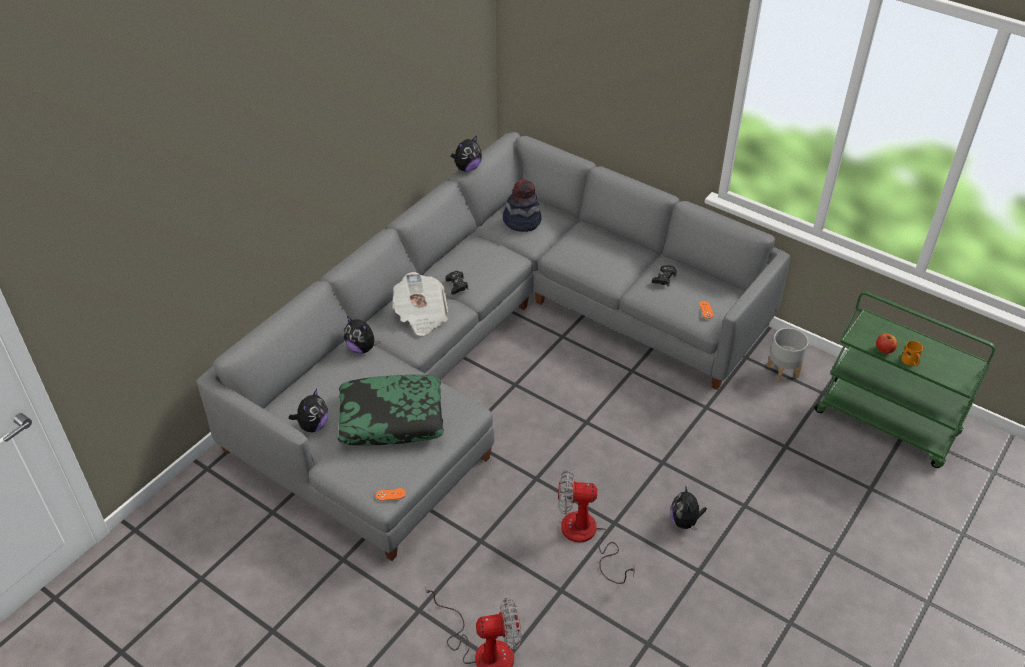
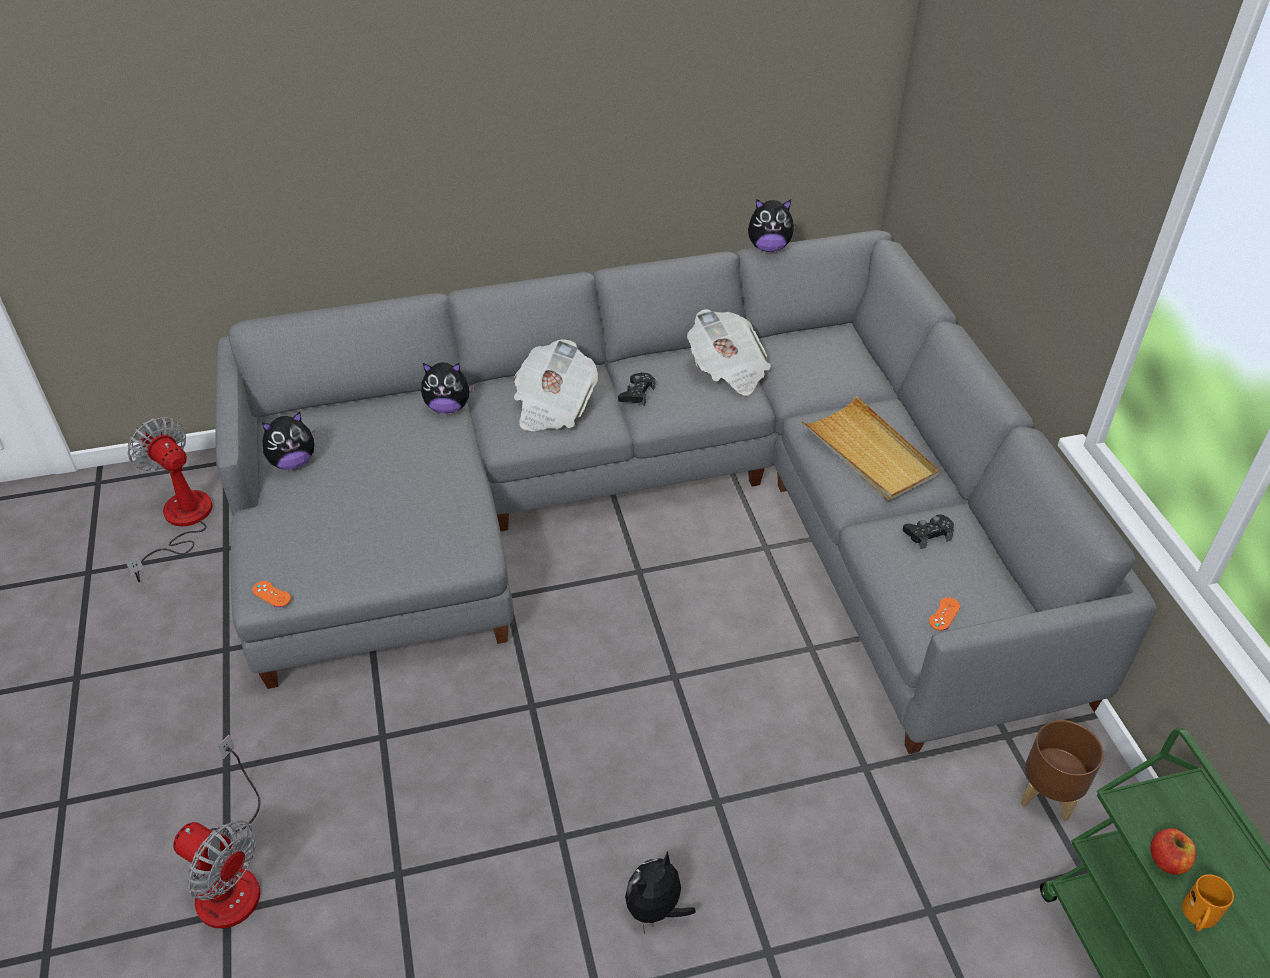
camera: 40 degrees right, 0 degrees up
pillow [338,375,444,445] -> none
plush toy [344,316,380,353] -> plush toy turned 75 degrees counterclockwise [421,362,475,414]
hat [503,179,541,232] -> none
fan [558,469,635,584] -> fan moved to [125,417,212,582]
grey planter [767,328,808,382] -> brown planter [1020,720,1104,822]
none -> newspaper [687,309,771,396]
none -> beige tray [802,395,940,501]

